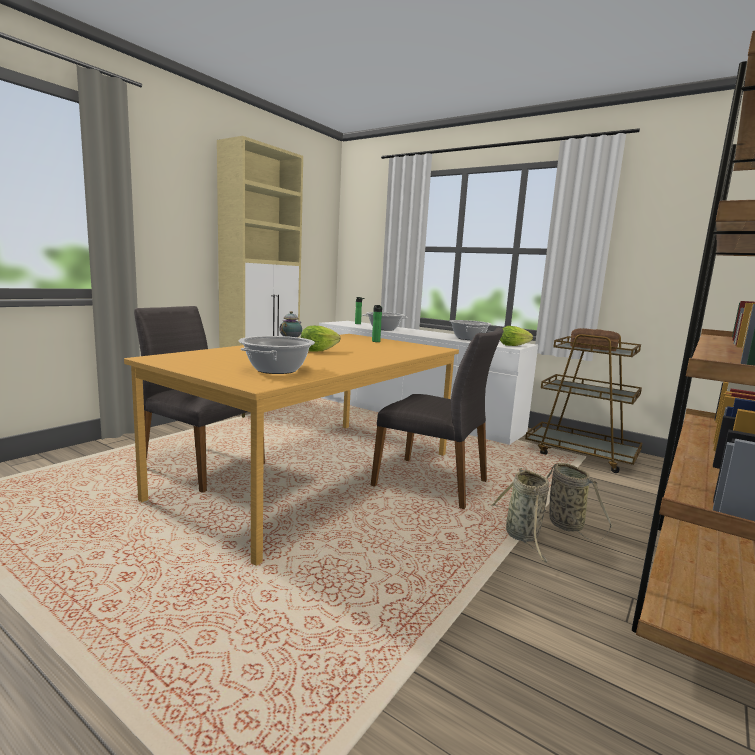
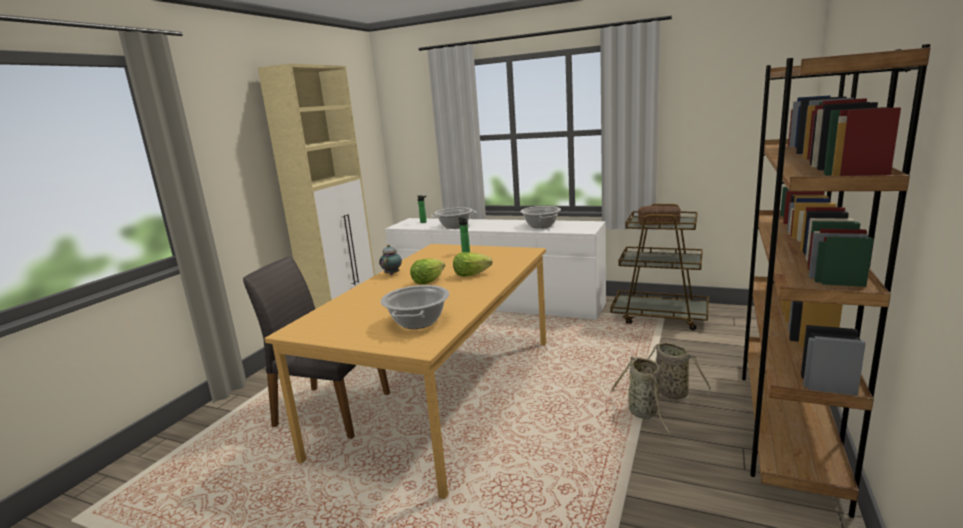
camera: 10 degrees left, 5 degrees up
grey chair [371,327,504,509] -> none
lettuce [500,326,533,346] -> lettuce moved to [453,252,492,277]

